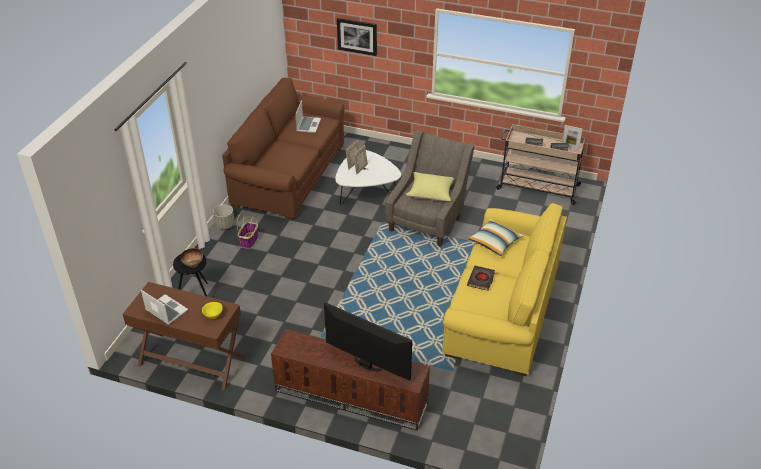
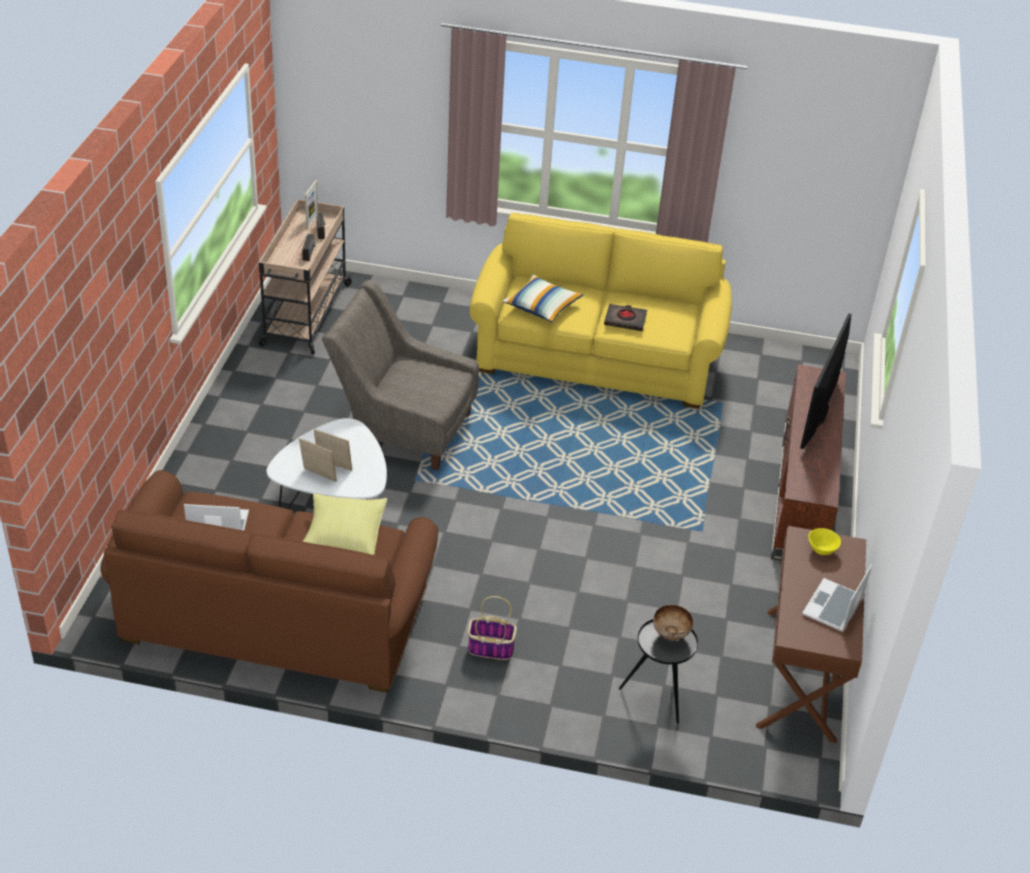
camera: 100 degrees left, 0 degrees up
grey planter [213,205,235,229] -> none
picture [337,18,377,56] -> none
yellow pillow [406,172,454,201] -> yellow pillow moved to [303,493,387,555]

